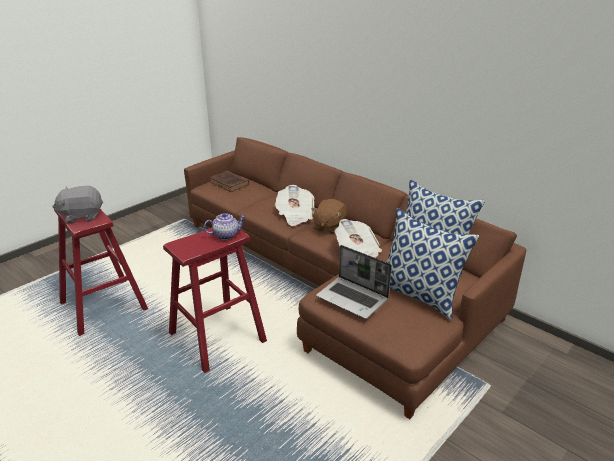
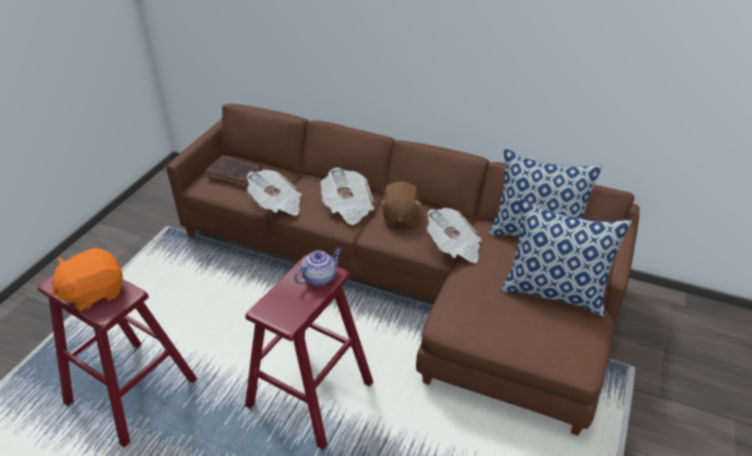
camera: 20 degrees left, 10 degrees up
grey plush toy [52,186,103,223] -> orange plush toy [50,248,123,312]
laptop [316,245,392,319] -> none
none -> newspaper [247,170,301,215]

